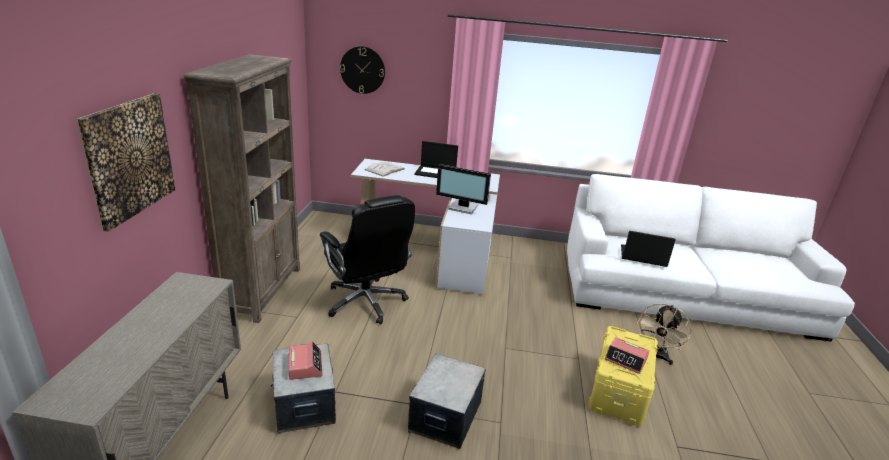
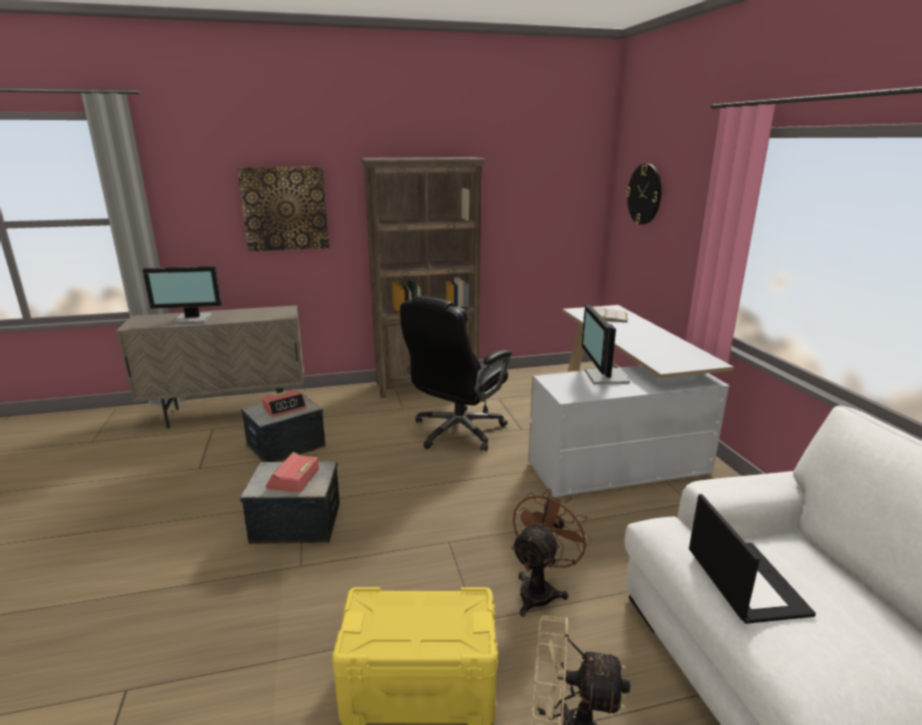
camera: 70 degrees right, 5 degrees down
laptop [414,141,458,178] -> none
alarm clock [605,337,650,374] -> alarm clock moved to [266,452,319,493]
none -> monitor [142,266,222,324]
none -> brown fan [511,489,591,617]

